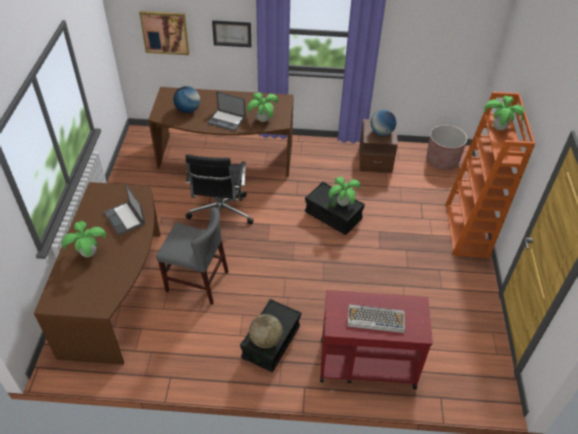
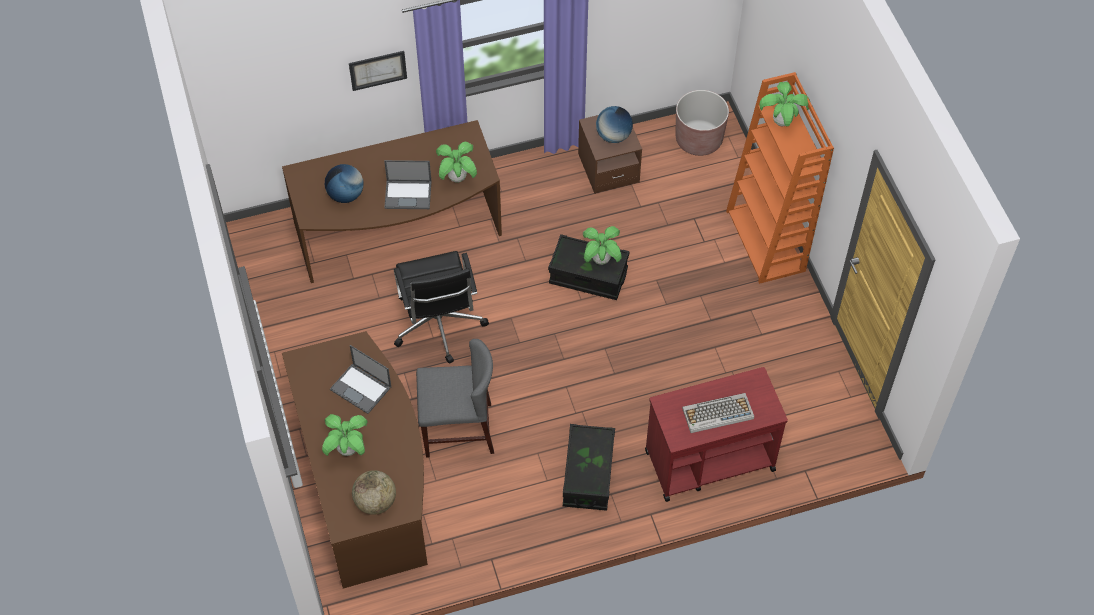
camera: 20 degrees left, 10 degrees up
picture [139,11,190,55] -> none
globe [249,314,283,348] -> globe moved to [352,470,396,515]

